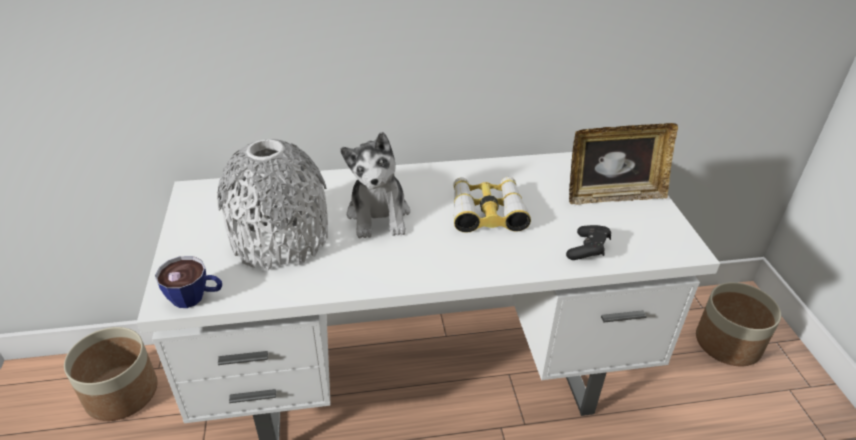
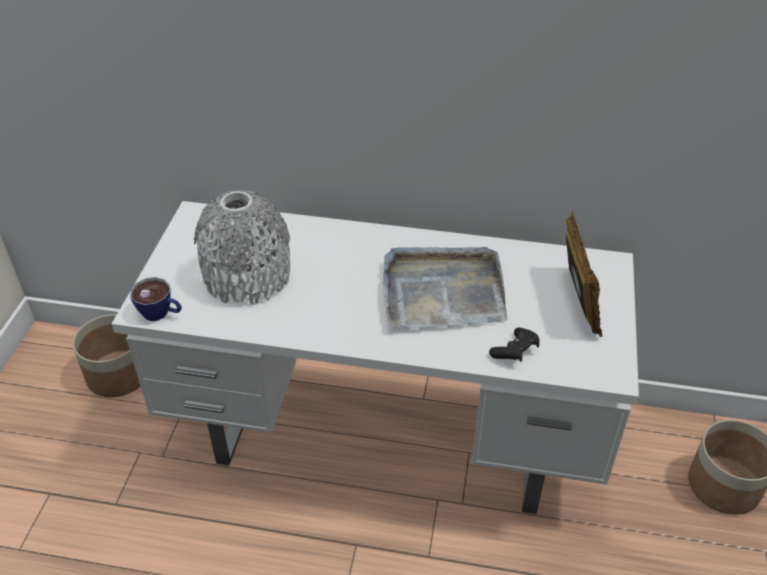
camera: 20 degrees right, 5 degrees up
plush toy [340,132,410,239] -> none
binoculars [453,177,531,233] -> grey tray [382,247,507,329]
picture frame [569,123,678,205] -> picture frame turned 105 degrees counterclockwise [566,211,602,337]

